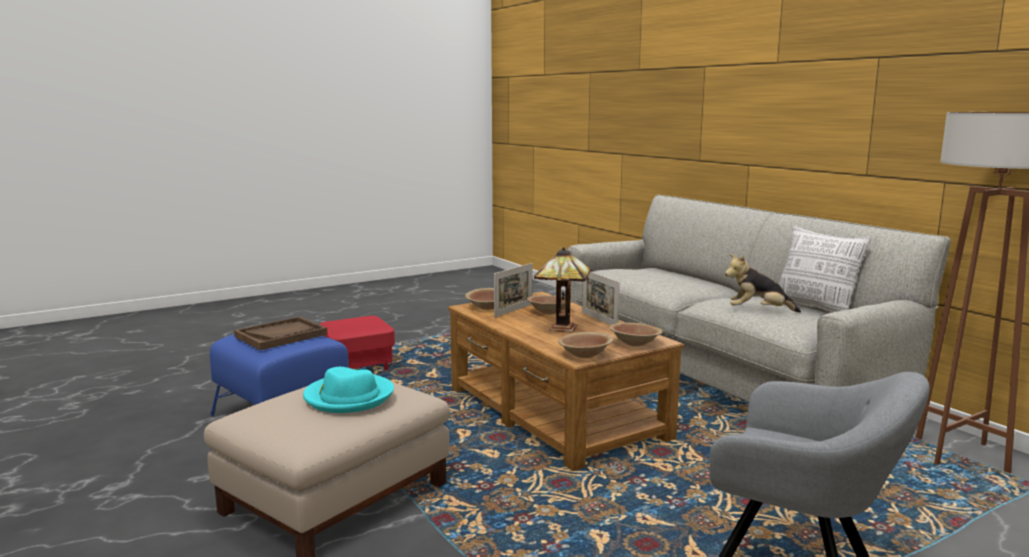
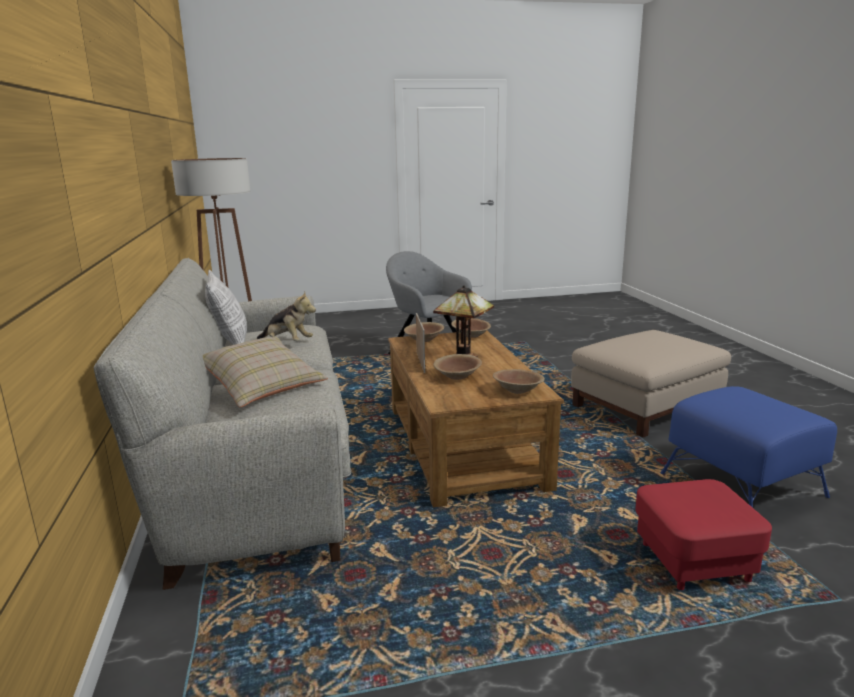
camera: 160 degrees left, 5 degrees up
brown tray [234,316,328,350] -> none
turquoise hat [303,367,394,413] -> none
picture frame [494,263,533,317] -> none
none -> beige pillow [203,337,328,407]

